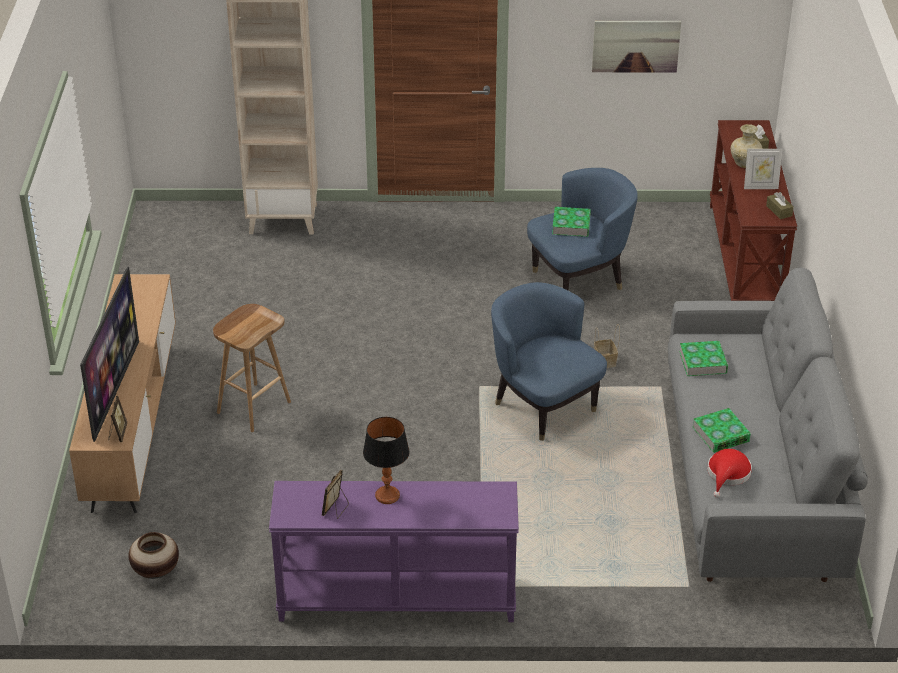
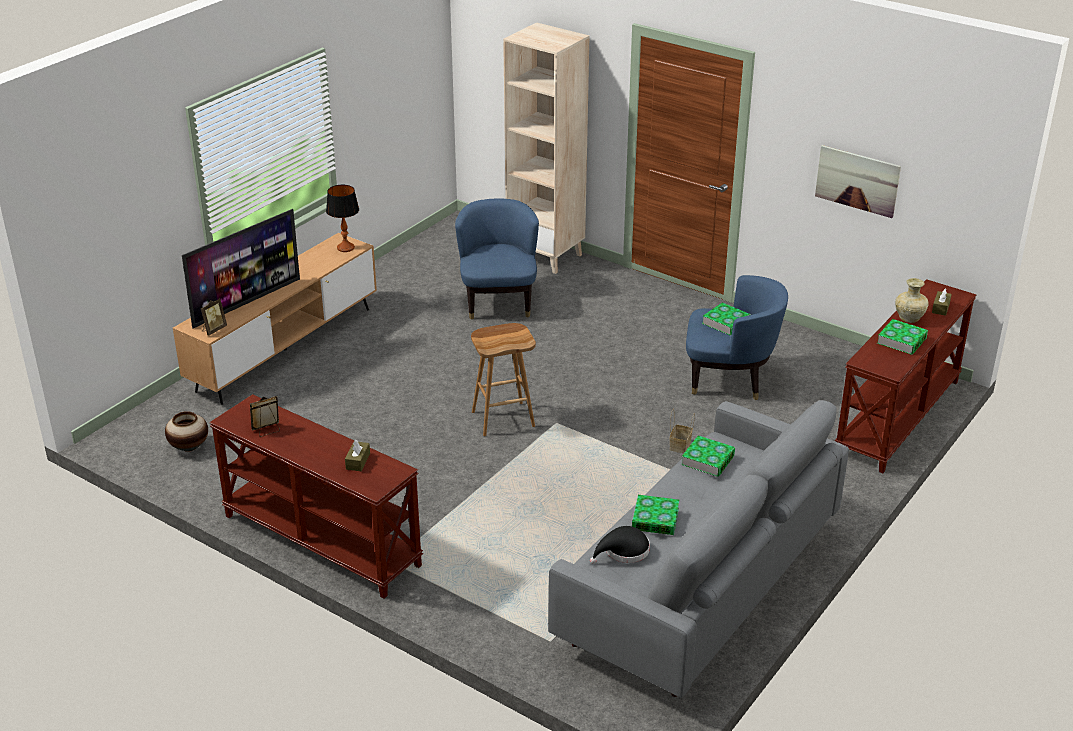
camera: 35 degrees right, 5 degrees down
brown stool [213,304,291,432] -> brown stool moved to [471,323,536,436]
purple console table [269,481,519,622] -> brown console table [209,394,423,599]
table lamp [363,417,410,504] -> table lamp moved to [326,185,359,252]
blue armchair [491,282,607,441] -> blue armchair moved to [455,199,539,319]
red hat [708,449,752,498] -> black hat [590,526,650,564]
picture frame [744,149,782,189] -> book [877,319,928,355]
brown tissue box [766,192,794,219] -> brown tissue box moved to [345,439,370,471]

